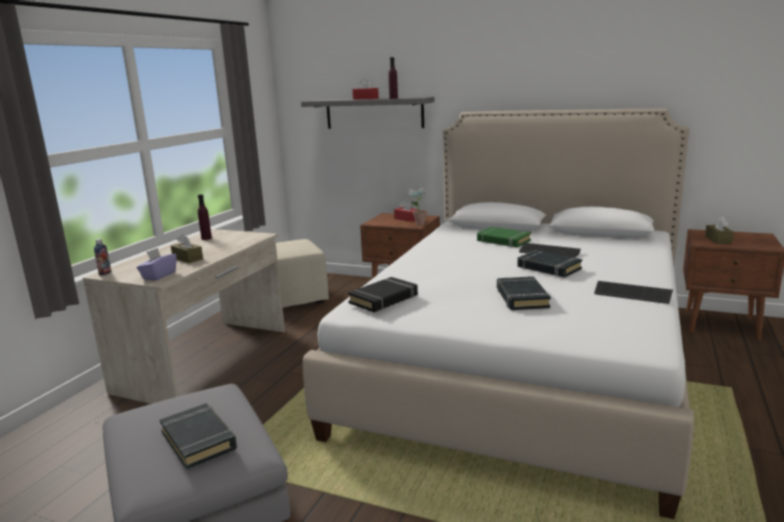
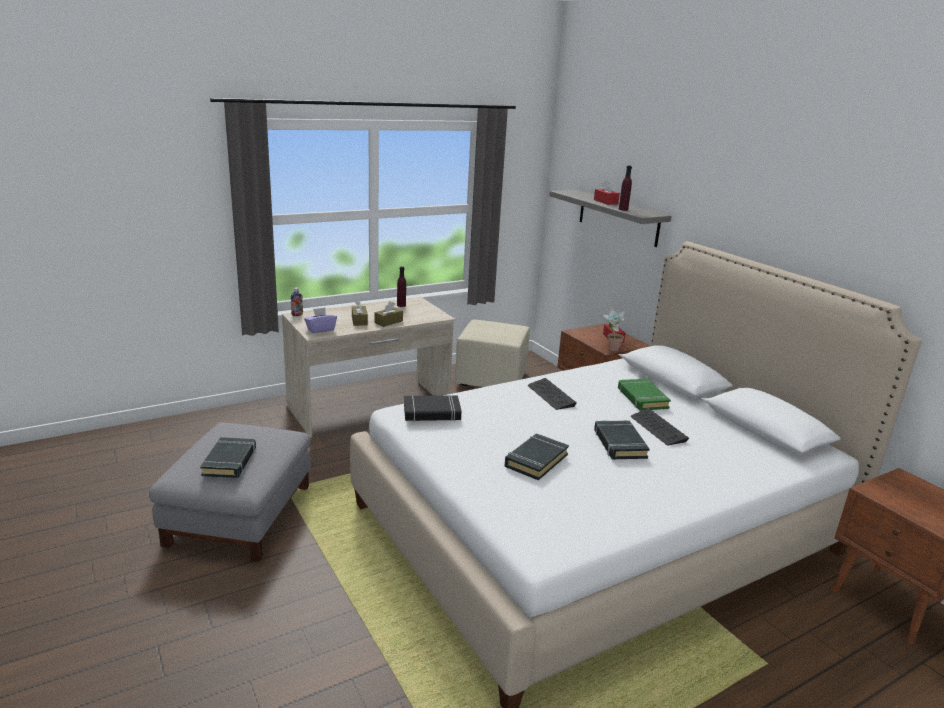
camera: 35 degrees right, 5 degrees up
keyboard [594,281,673,304] -> keyboard moved to [528,378,577,410]
brown tissue box [705,217,734,244] -> brown tissue box moved to [375,301,403,327]

